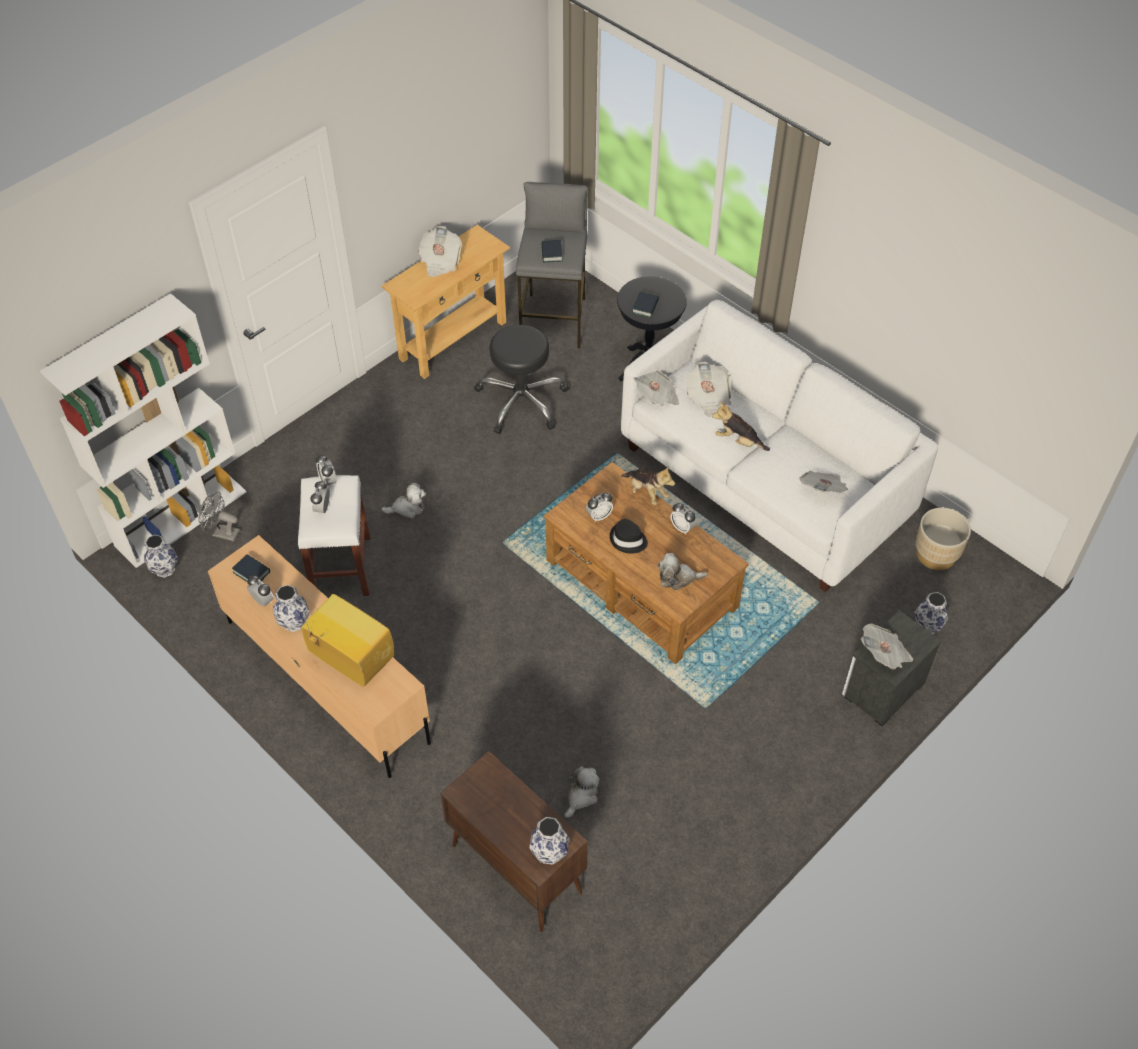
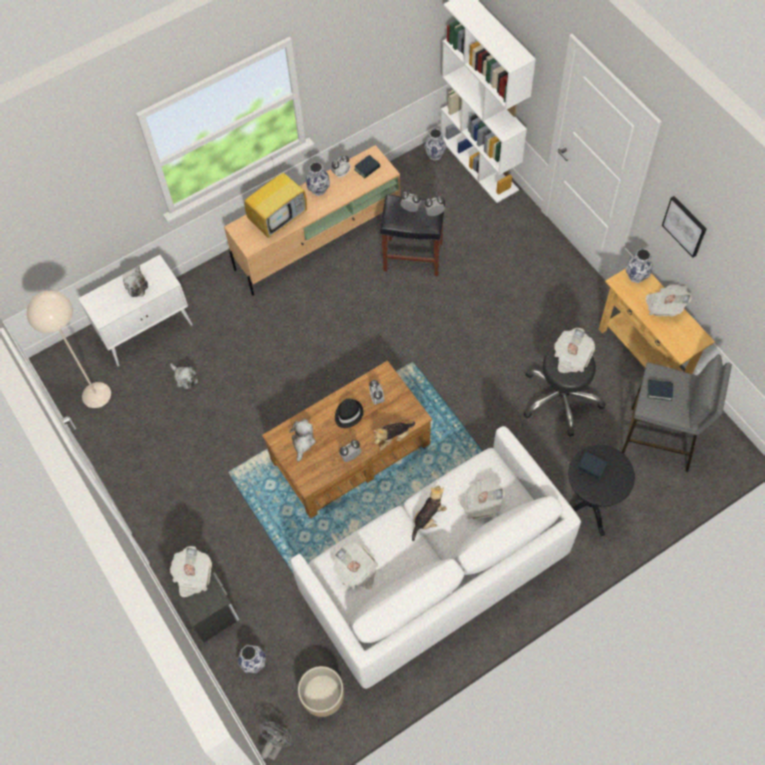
camera: 105 degrees right, 10 degrees up
grey fan [198,492,240,541] -> grey fan moved to [259,722,293,761]
white stool [298,475,370,596] -> black stool [380,194,445,276]
plush toy [381,483,426,519] -> plush toy moved to [123,265,148,297]
brown cabinet [440,751,588,932] -> white cabinet [78,255,193,366]
vase [529,817,570,865] -> vase moved to [626,249,653,283]
newspaper [633,370,679,406] -> newspaper moved to [554,328,595,373]
none -> beige floor lamp [27,291,111,408]
none -> picture [662,196,707,258]

